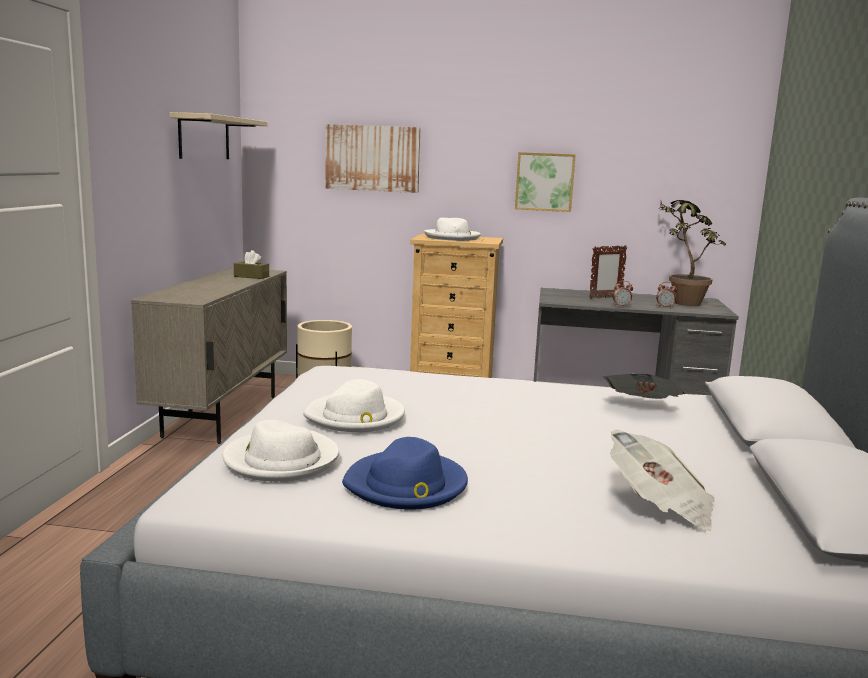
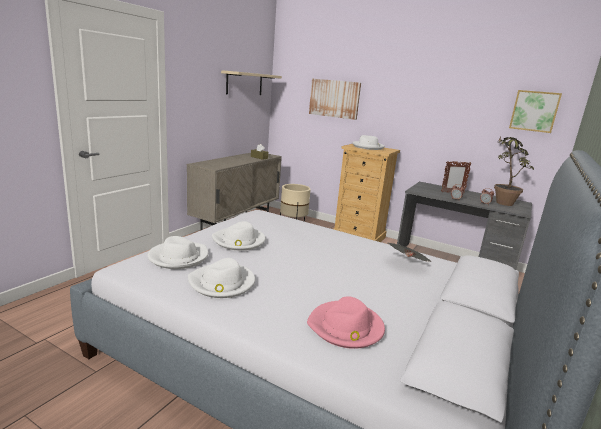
camera: 20 degrees right, 5 degrees up
blue hat [342,437,468,510] -> white hat [188,258,255,298]
picture [515,152,576,212] -> picture moved to [509,90,562,133]
newspaper [610,430,715,531] -> pink hat [307,297,385,349]

